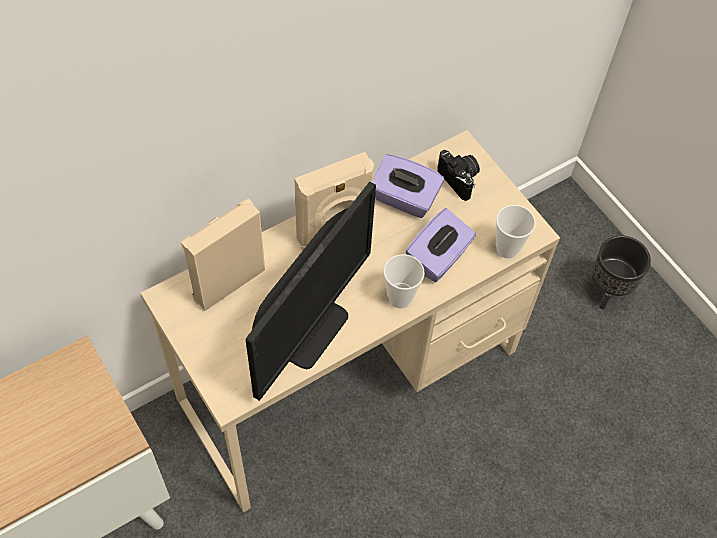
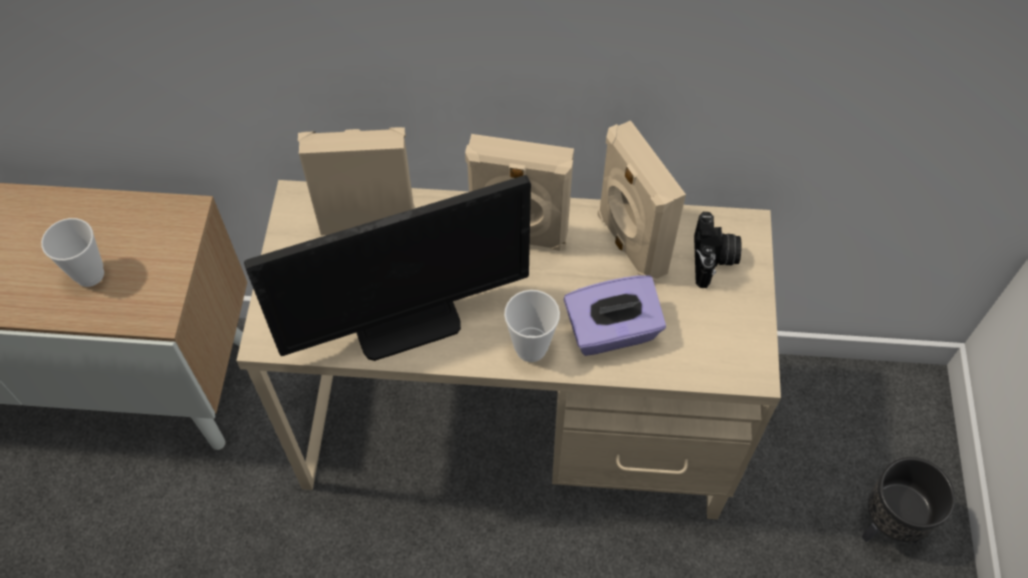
camera: 40 degrees right, 0 degrees up
purple tissue box [372,154,444,218] -> beige speaker [598,120,686,282]
cup [496,205,536,259] -> cup moved to [41,218,104,287]

